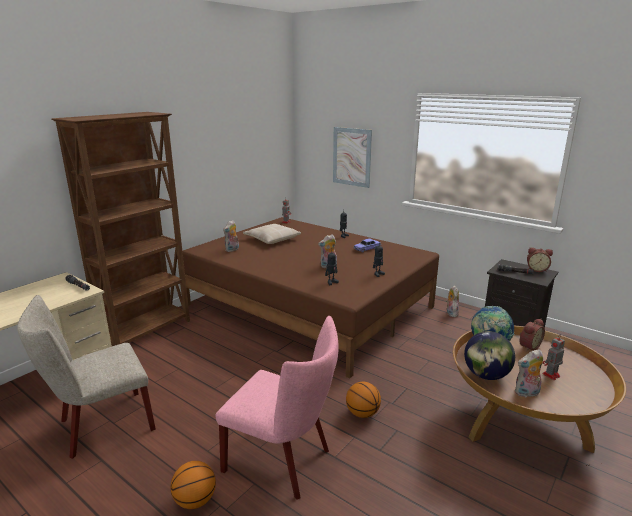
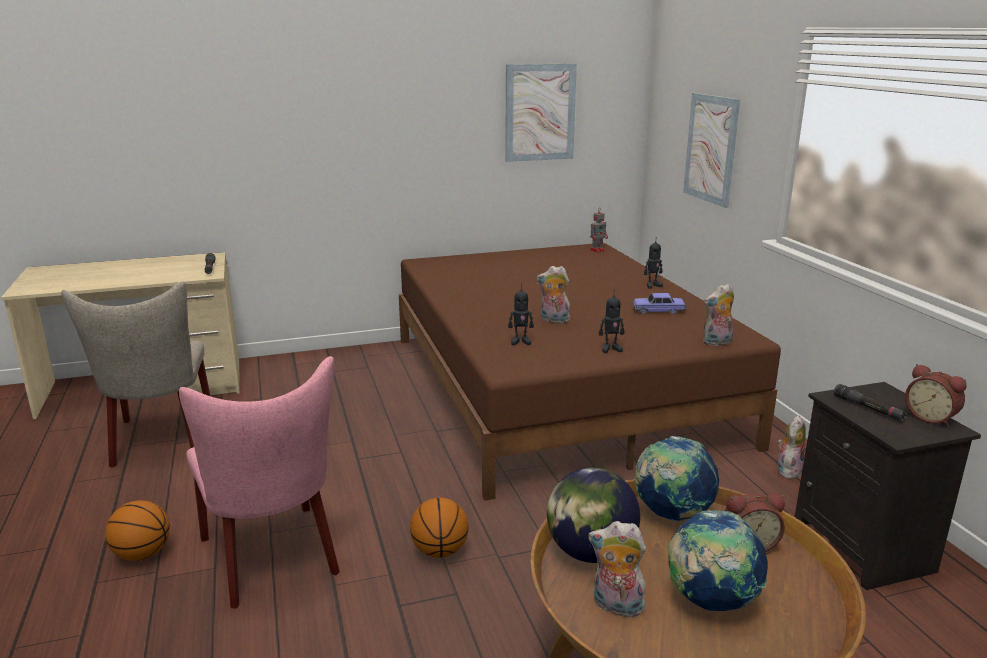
camera: 35 degrees right, 0 degrees up
beige chair [17,295,156,459] -> beige chair turned 105 degrees counterclockwise [61,281,210,468]
brown bookcase [51,112,190,346] -> none
plush toy [223,220,239,252] -> plush toy moved to [703,284,734,346]
beige pillow [243,224,301,244] -> none
toy robot [542,335,565,380] -> globe [668,510,768,611]
none -> picture [505,63,577,162]

